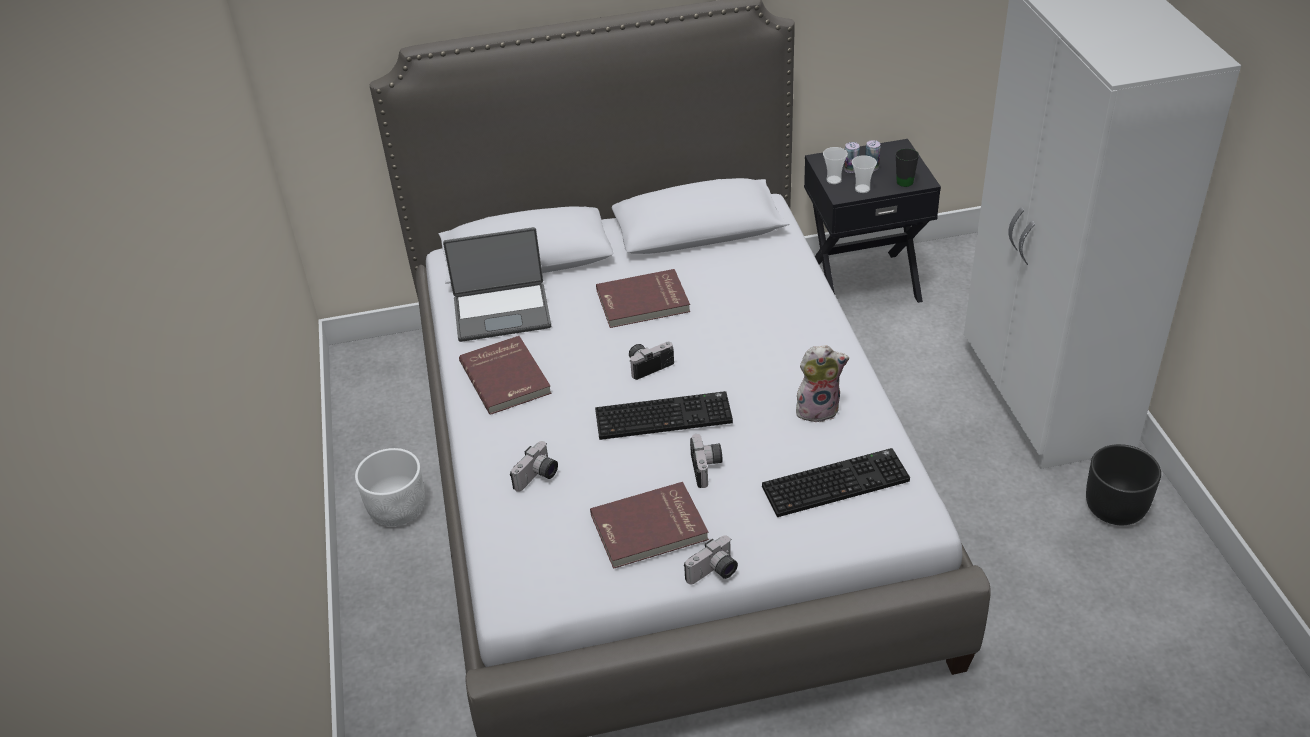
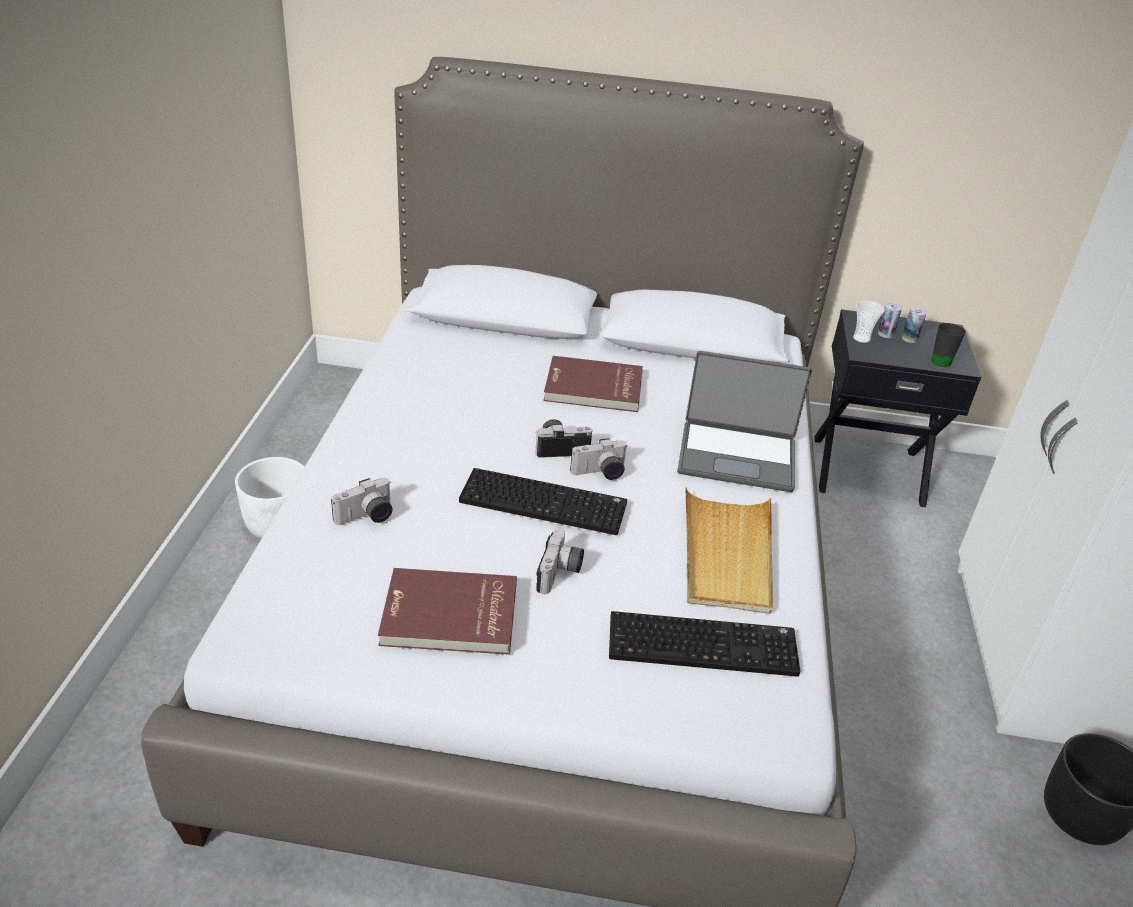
camera: 15 degrees right, 5 degrees down
laptop [443,227,551,342] -> laptop moved to [677,351,812,492]
red book [459,336,552,415] -> none
camera [684,535,738,584] -> camera moved to [570,438,628,480]
plush toy [796,345,849,422] -> beige tray [685,487,773,614]
cup [852,155,877,193] -> none

